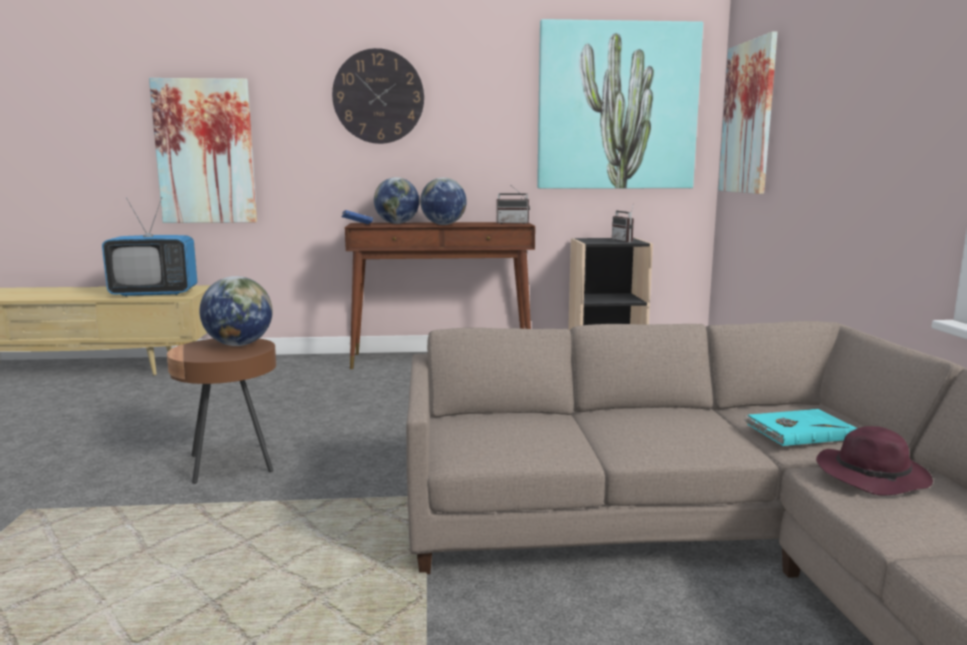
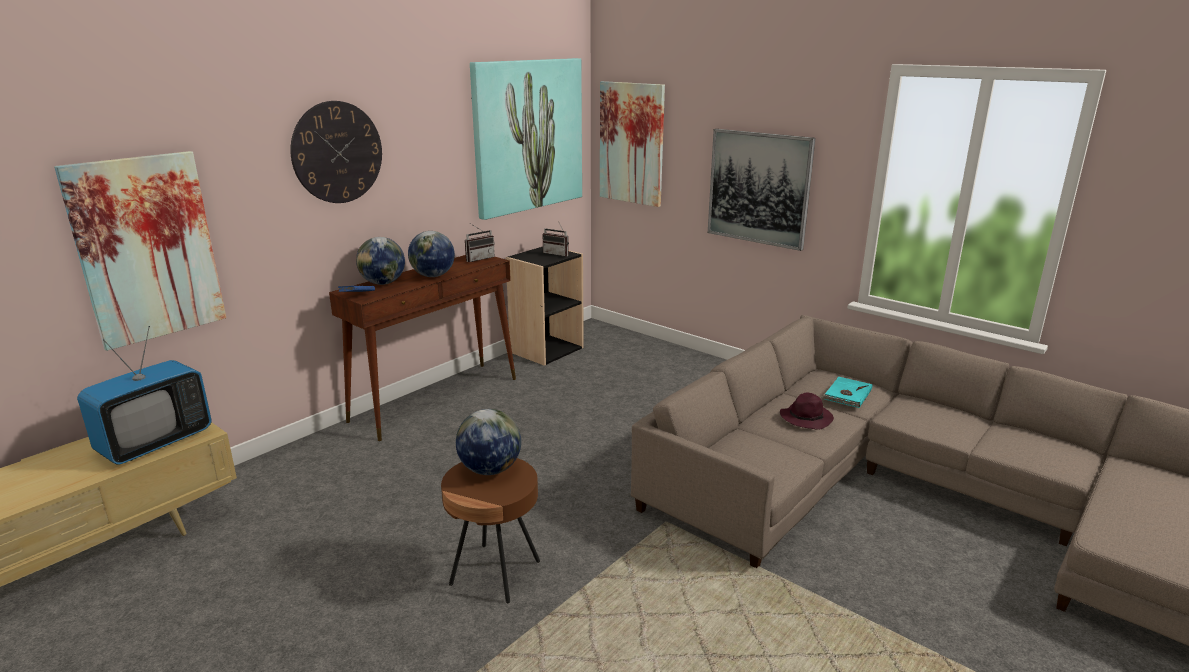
camera: 45 degrees left, 10 degrees up
purple hat [816,426,933,495] -> purple hat moved to [780,393,834,430]
none -> picture [708,129,815,251]

